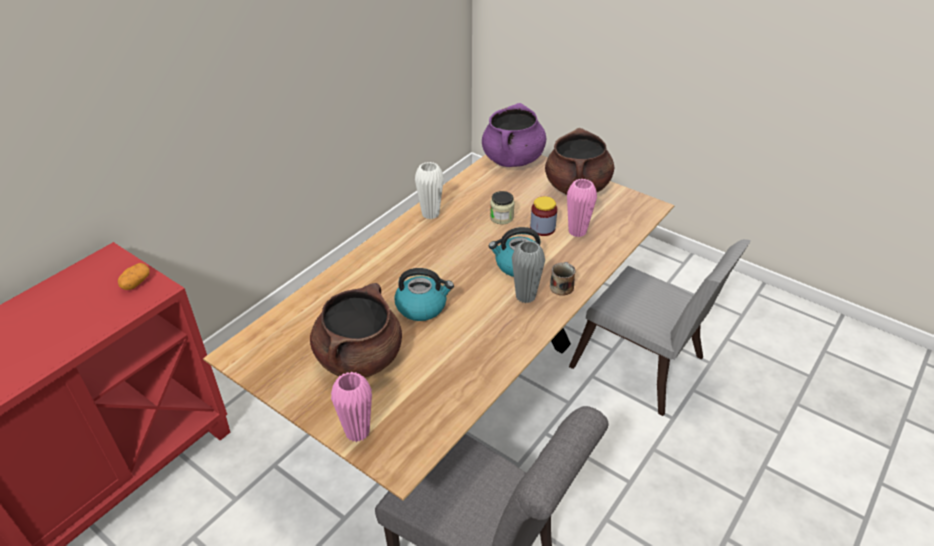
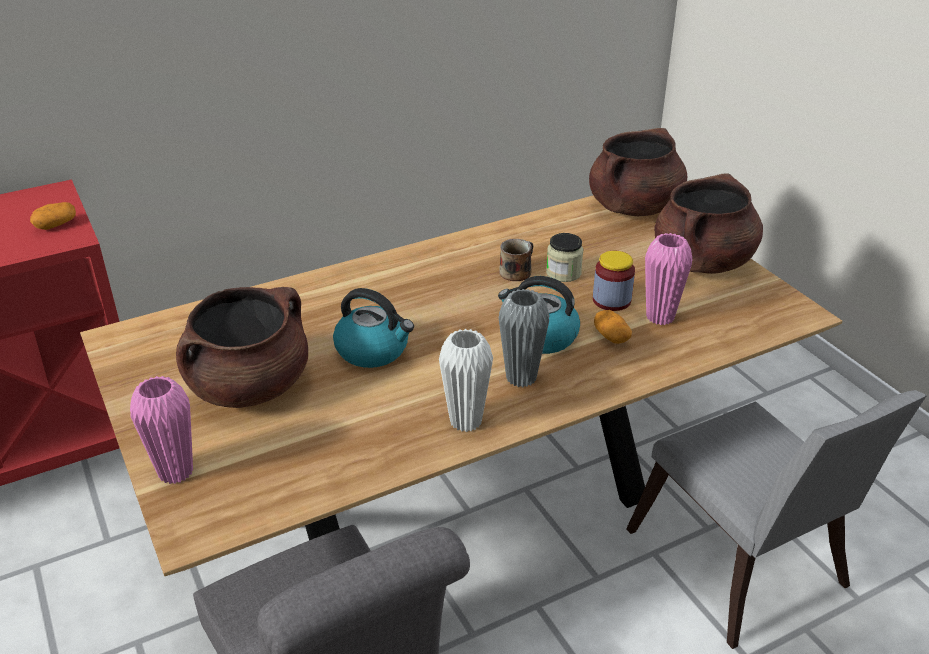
camera: 25 degrees right, 5 degrees down
white vase [415,162,444,219] -> white vase moved to [439,329,493,432]
purple cooking pot [482,103,546,167] -> brown cooking pot [589,128,687,216]
mug [550,262,576,295] -> mug moved to [499,239,533,281]
none -> potato [594,310,632,344]

